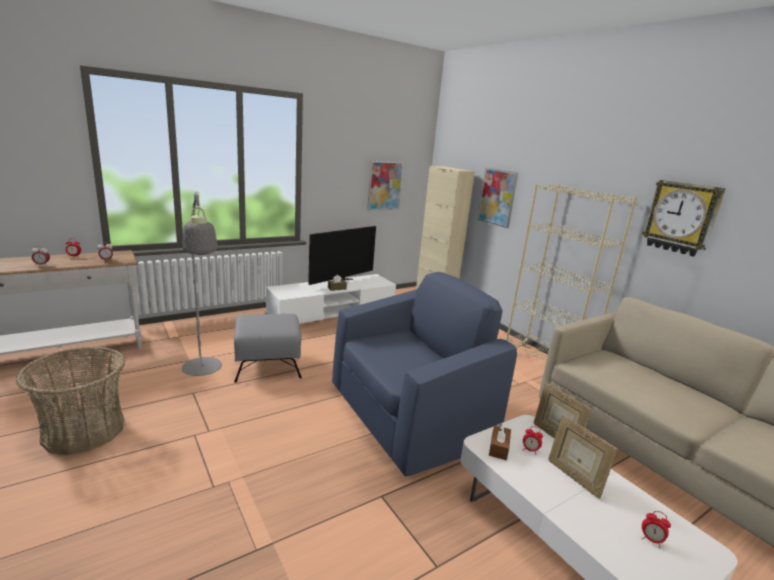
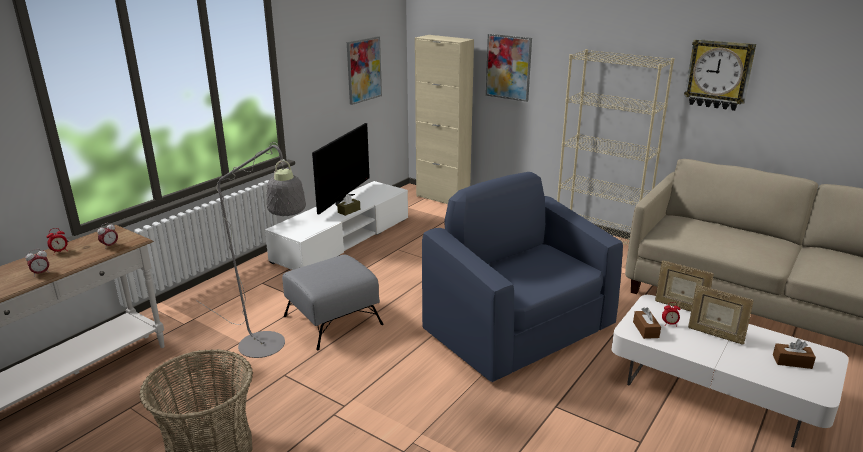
camera: 20 degrees left, 5 degrees up
blue armchair [332,272,517,477] -> blue armchair turned 75 degrees counterclockwise [422,172,623,382]
alarm clock [642,511,671,548] -> brown tissue box [773,339,816,369]

